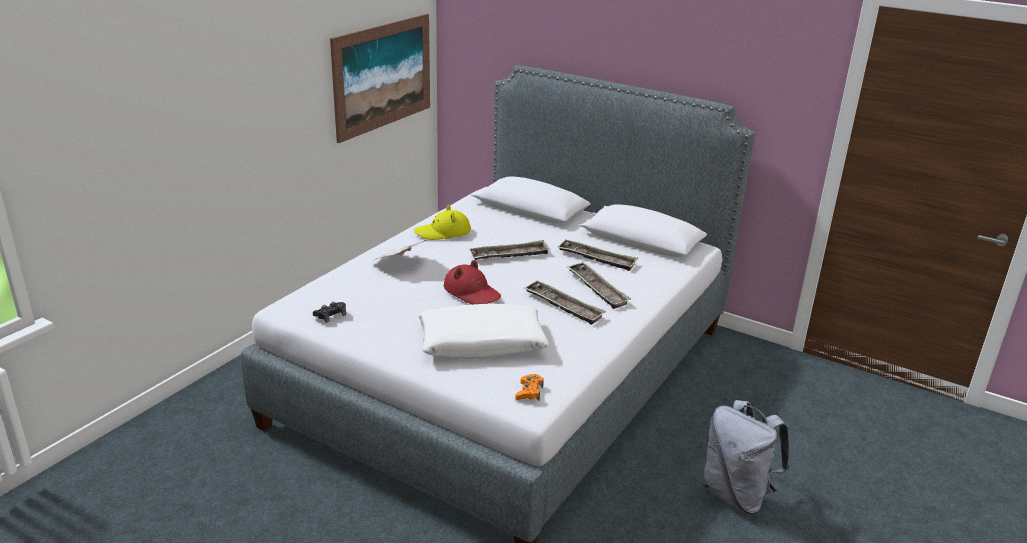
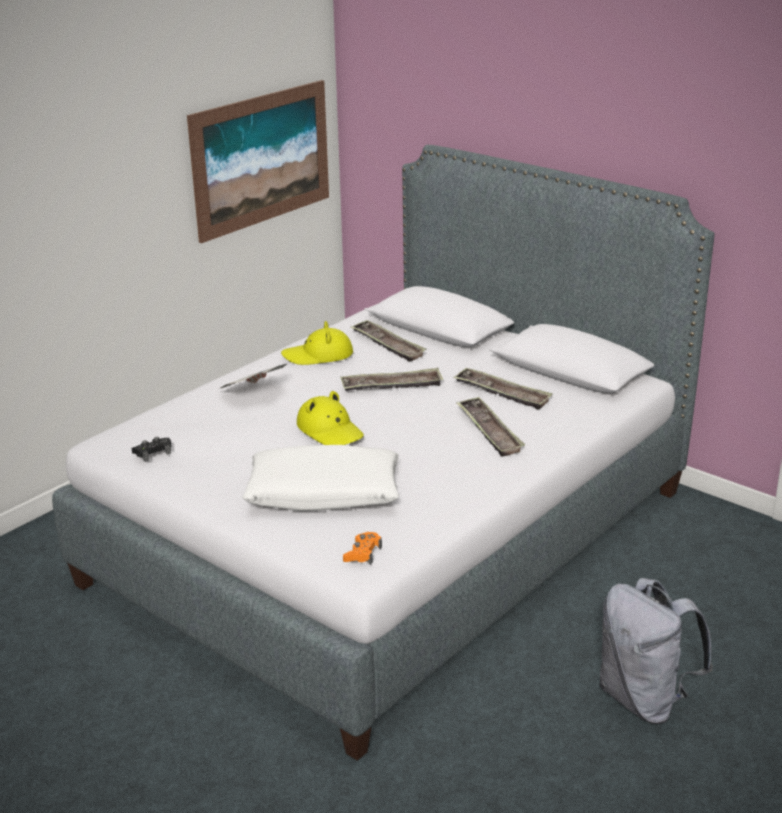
camera: 10 degrees right, 0 degrees up
red hat [444,260,501,304] -> yellow hat [297,391,364,445]
tray [524,281,606,325] -> tray moved to [351,320,427,362]

